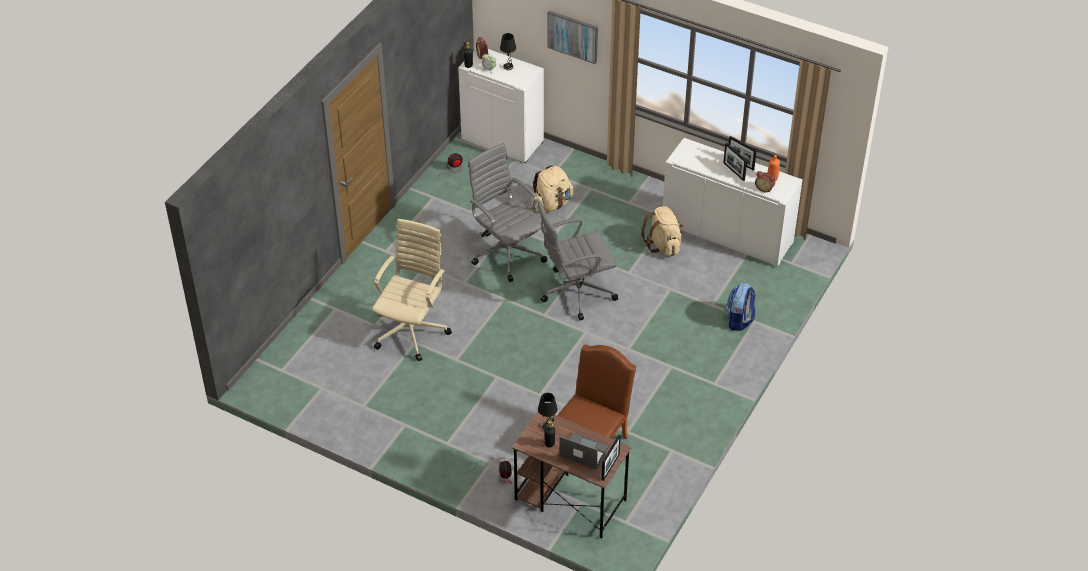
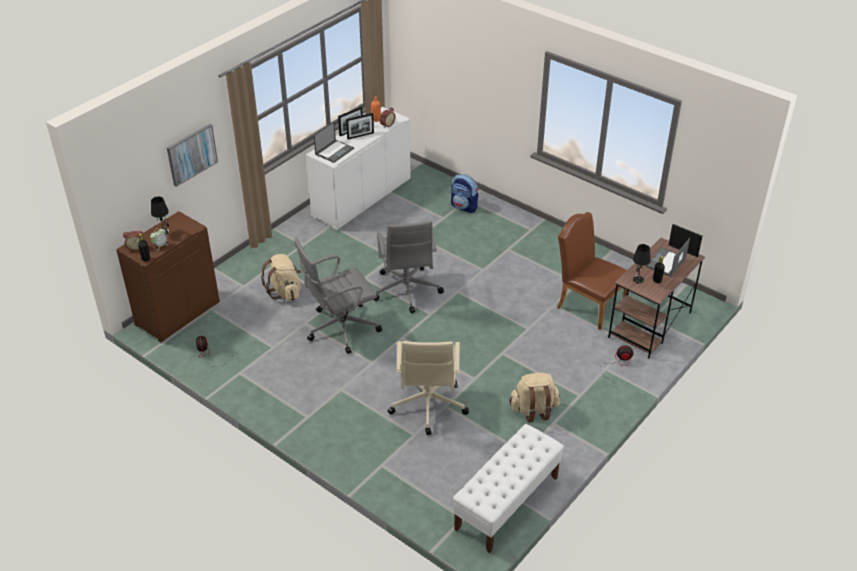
camera: 80 degrees left, 5 degrees down
beige office chair [372,219,452,361] -> beige office chair turned 120 degrees counterclockwise [388,341,469,435]
white cabinet [458,49,544,163] -> brown cabinet [116,211,220,342]
beige backpack [641,206,683,256] -> beige backpack moved to [509,373,560,423]
none -> laptop [314,121,354,163]
none -> white bench [453,424,564,553]

